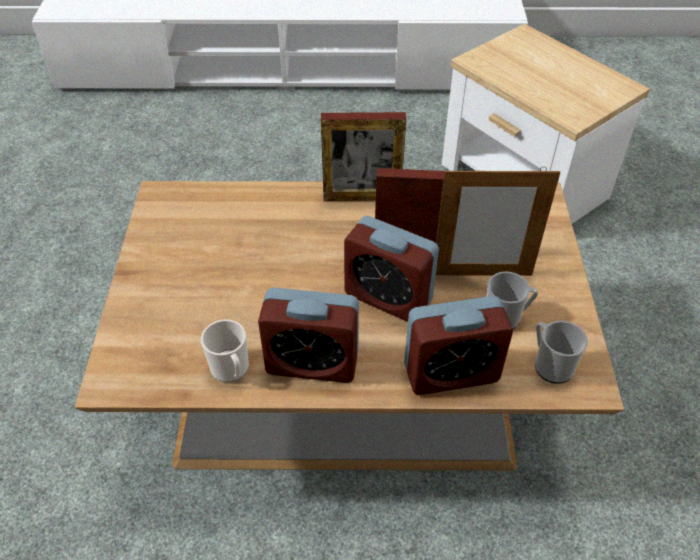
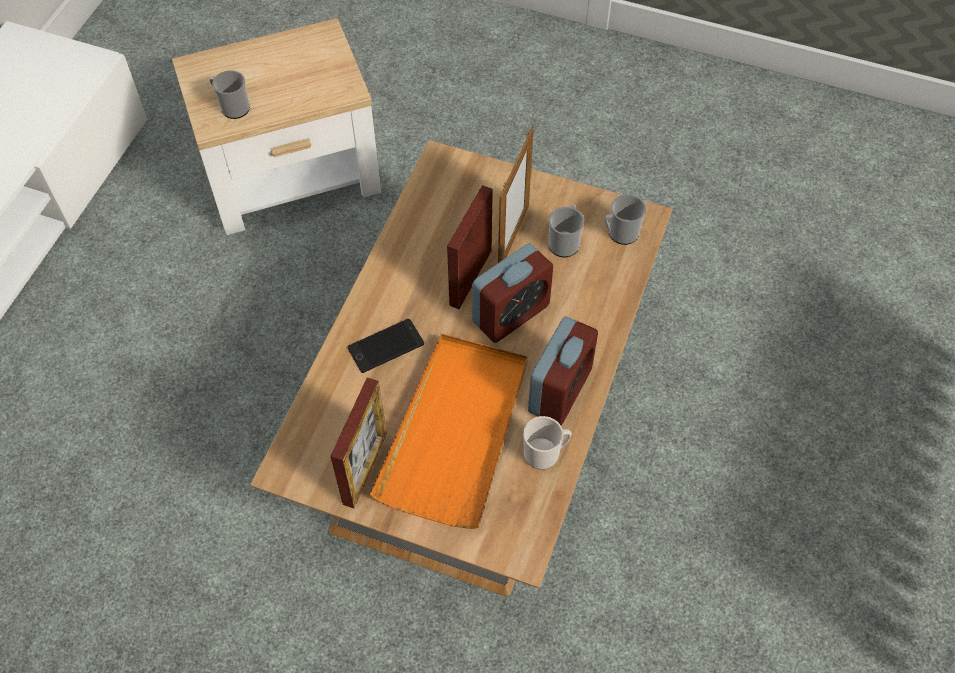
camera: 70 degrees left, 10 degrees up
picture frame [321,112,406,201] -> picture frame moved to [330,377,387,508]
alarm clock [404,296,513,395] -> none
none -> mug [210,70,250,119]
none -> phone [348,319,424,373]
none -> orange tray [370,334,528,529]

